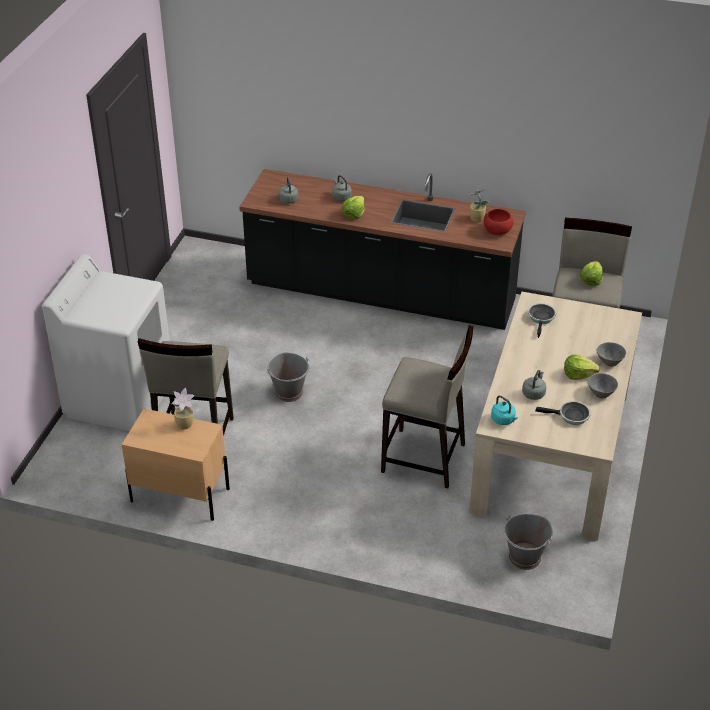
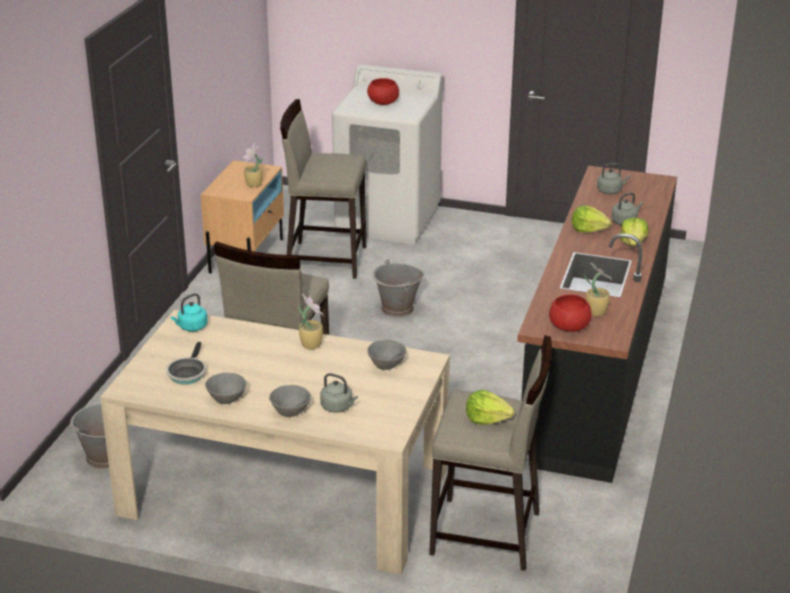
camera: 90 degrees right, 10 degrees down
grey kettle [522,370,546,400] -> grey kettle moved to [320,373,358,413]
frying pan [528,303,556,338] -> grey bowl [367,340,406,370]
lettuce [564,354,600,380] -> lettuce moved to [620,217,649,246]
none -> potted plant [299,294,324,349]
none -> red bowl [367,78,399,105]

